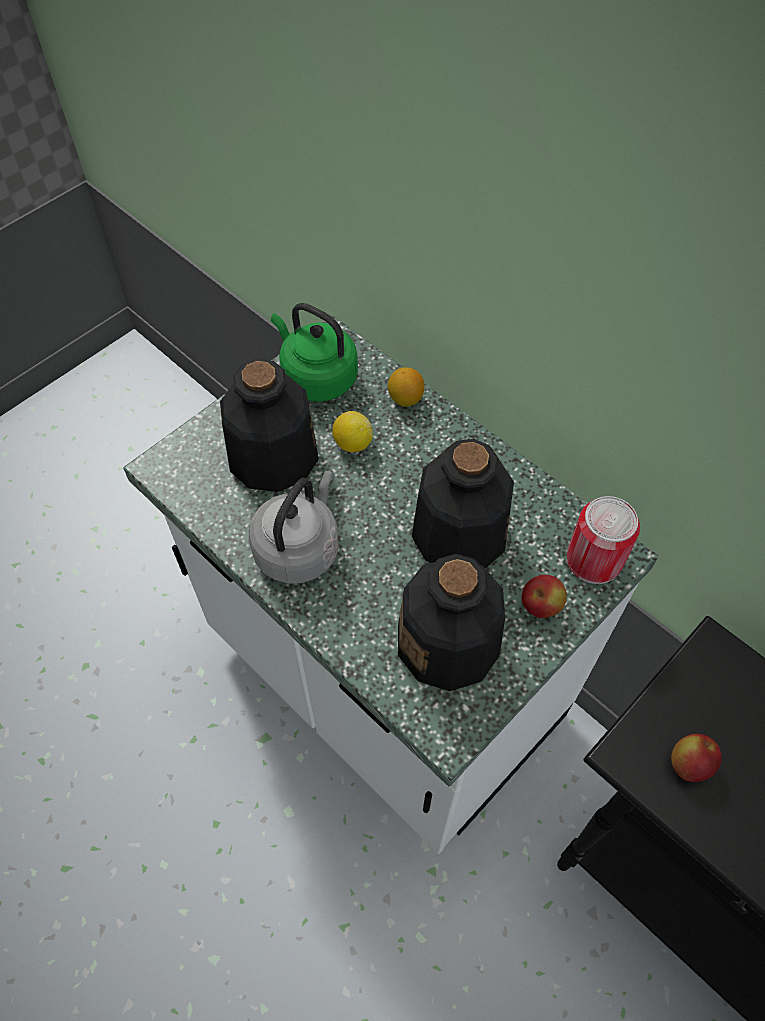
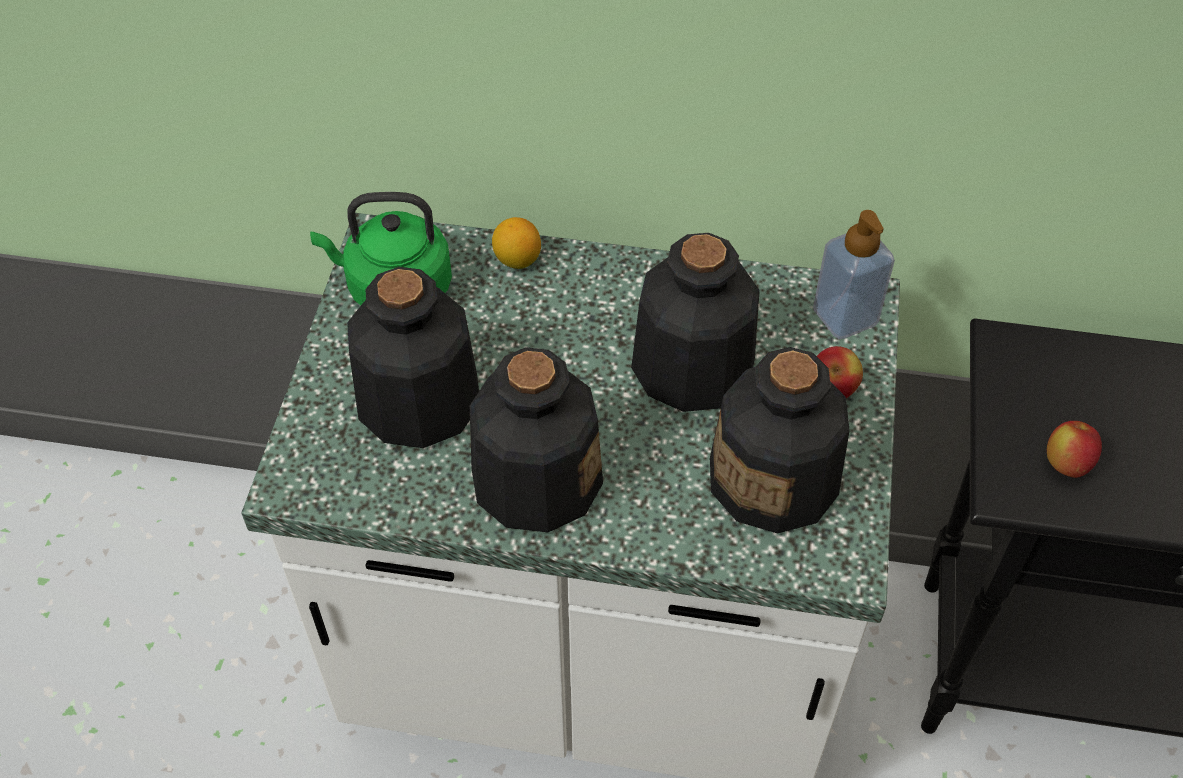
camera: 35 degrees left, 5 degrees down
grey kettle [249,471,338,584] -> bottle [470,347,603,532]
lemon [332,411,373,452] -> none
can [567,496,640,584] -> soap dispenser [813,210,895,339]

